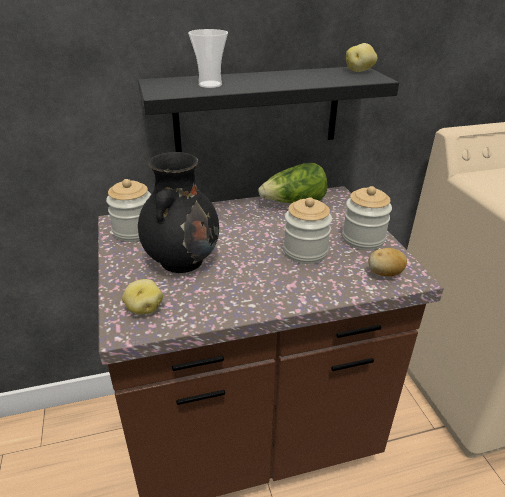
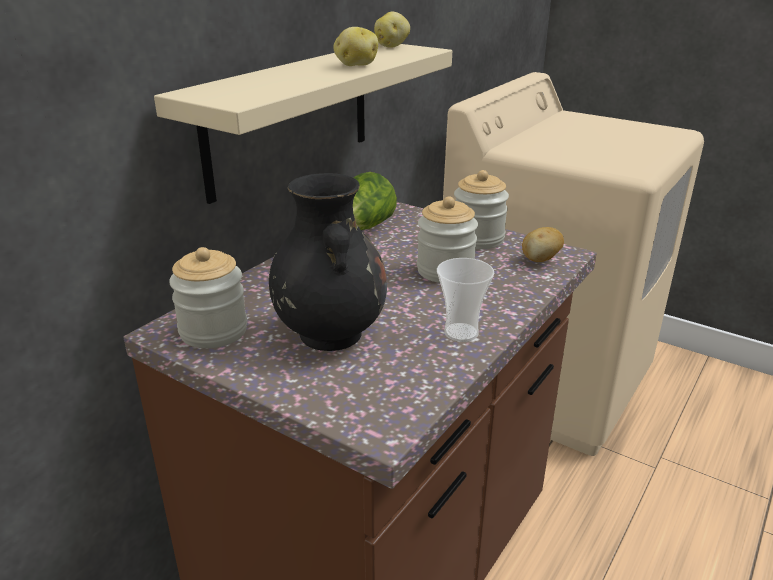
camera: 40 degrees left, 5 degrees down
potato [122,279,163,314] -> potato moved to [333,27,378,66]
black shelf [138,67,399,152] -> beige shelf [154,43,452,204]
cup [188,29,228,88] -> cup moved to [437,258,495,342]

